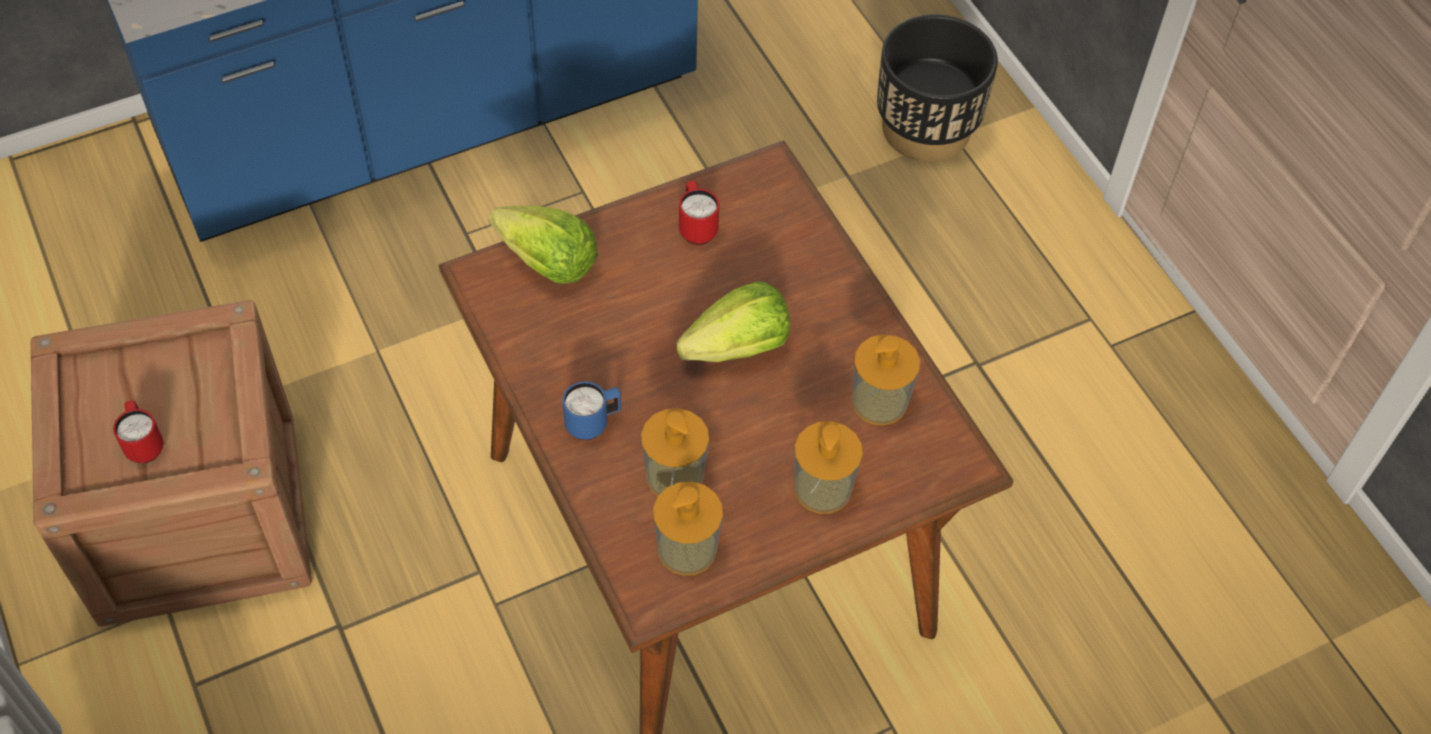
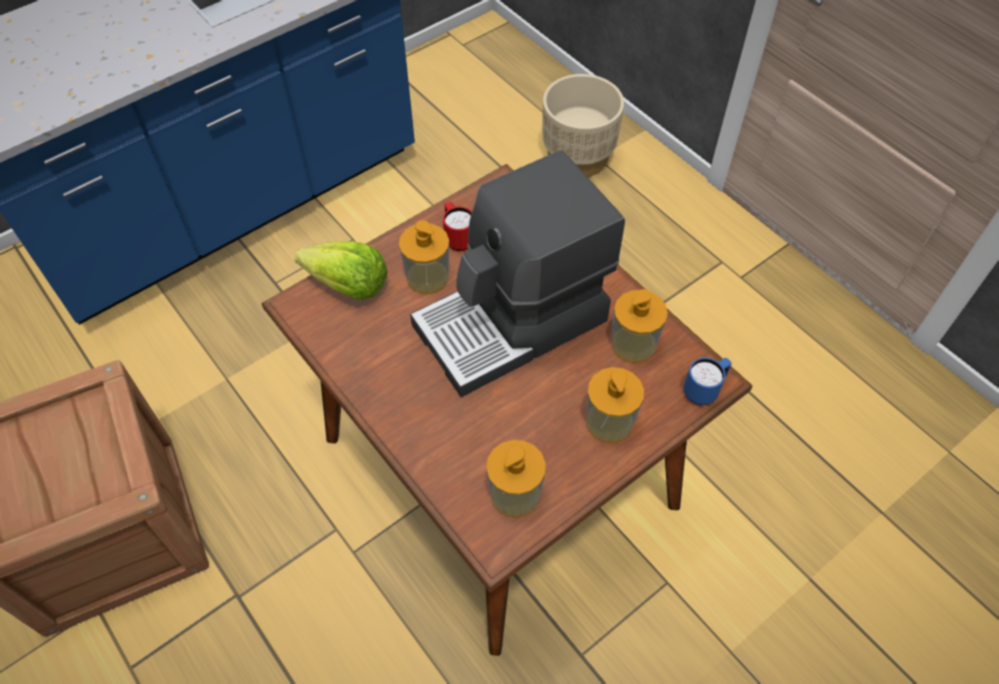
camera: 10 degrees left, 0 degrees up
red mug [113,400,164,463] -> none
blue mug [562,381,621,440] -> blue mug moved to [684,357,732,405]
soap dispenser [641,408,709,496] -> soap dispenser moved to [399,220,449,294]
lettuce [677,282,790,362] -> coffee machine [410,150,625,397]
black planter [877,14,998,162] -> beige planter [543,74,624,177]

